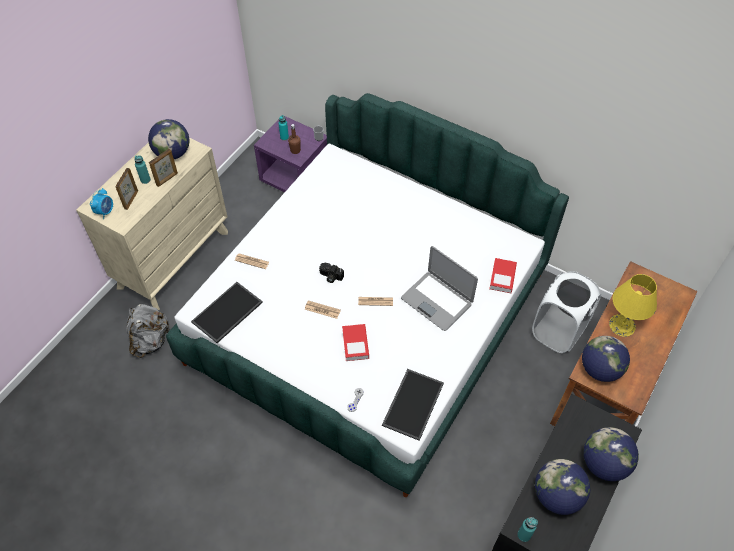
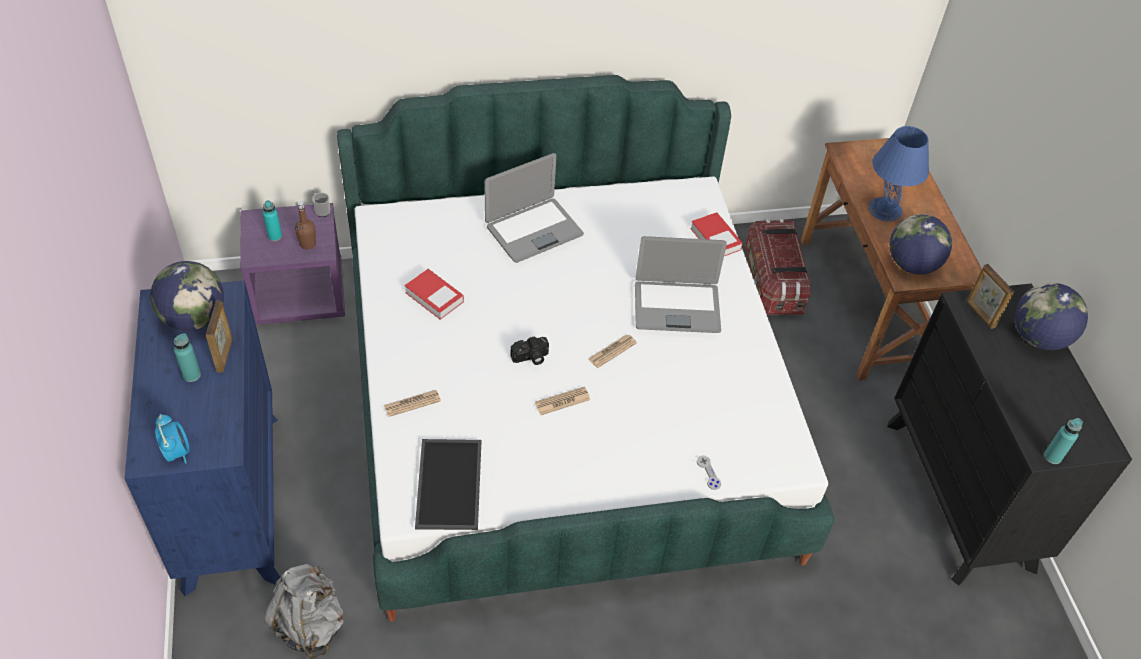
camera: 45 degrees left, 5 degrees down
beige dresser [76,138,228,310] -> blue dresser [125,280,280,596]
picture frame [115,168,138,210] -> picture frame moved to [966,264,1014,329]
book [342,324,369,361] -> book moved to [405,269,464,320]
tray [382,369,444,441] -> none
white laundry basket [532,271,601,353] -> storage box [745,219,810,315]
globe [535,459,591,515] -> none
yellow table lamp [609,274,657,337] -> blue table lamp [868,126,929,222]
none -> laptop [485,153,584,263]

